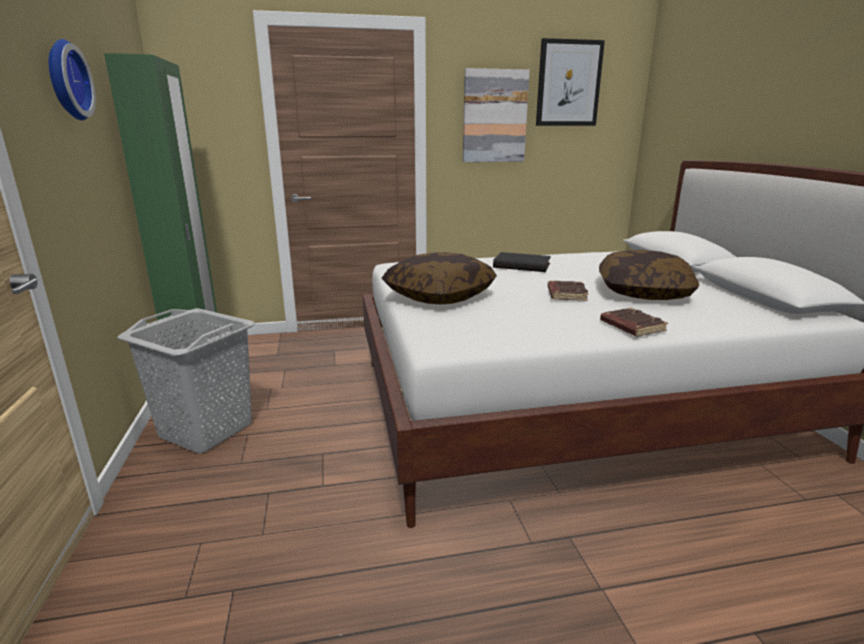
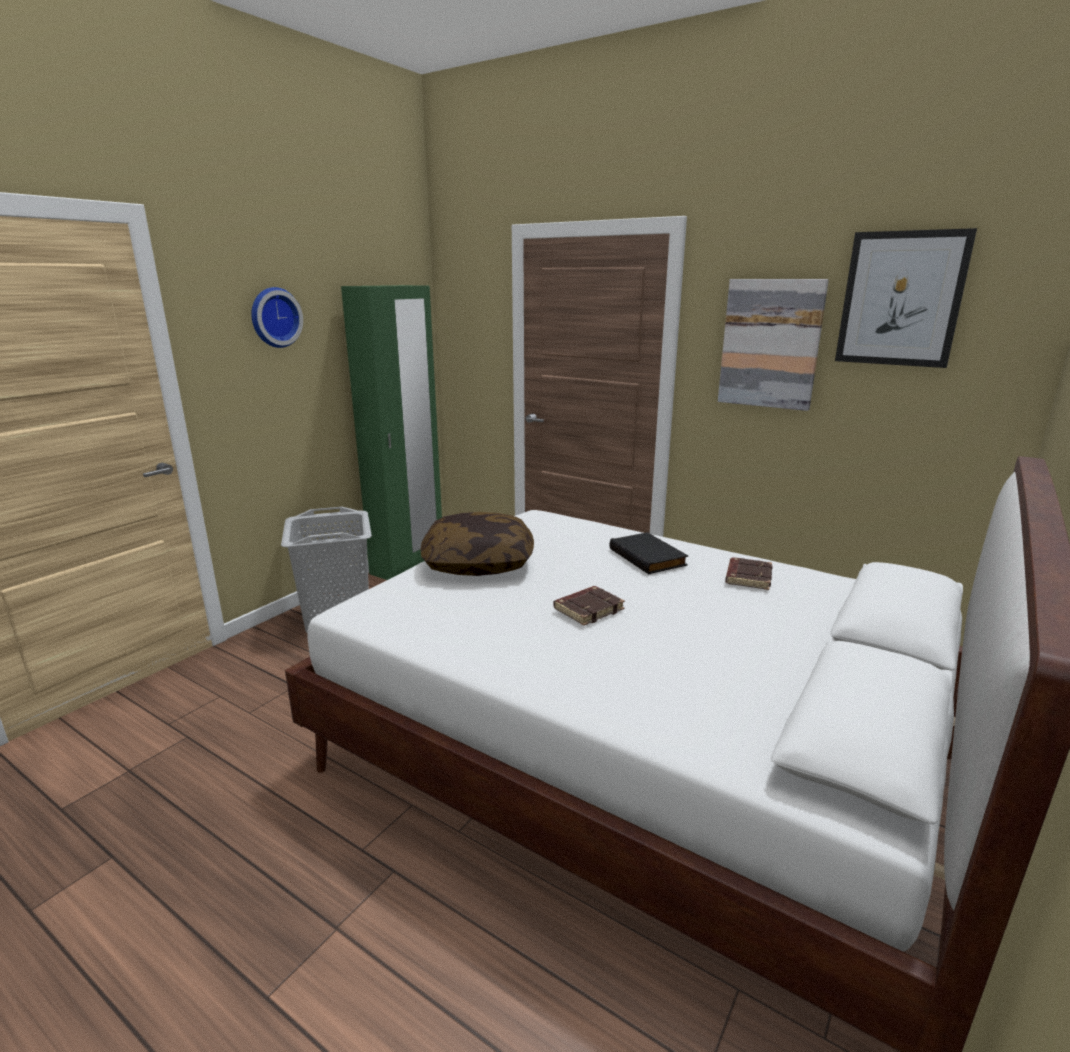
camera: 45 degrees right, 0 degrees up
pillow [599,250,699,300] -> none
brown book [600,308,668,337] -> brown book moved to [725,557,773,590]

